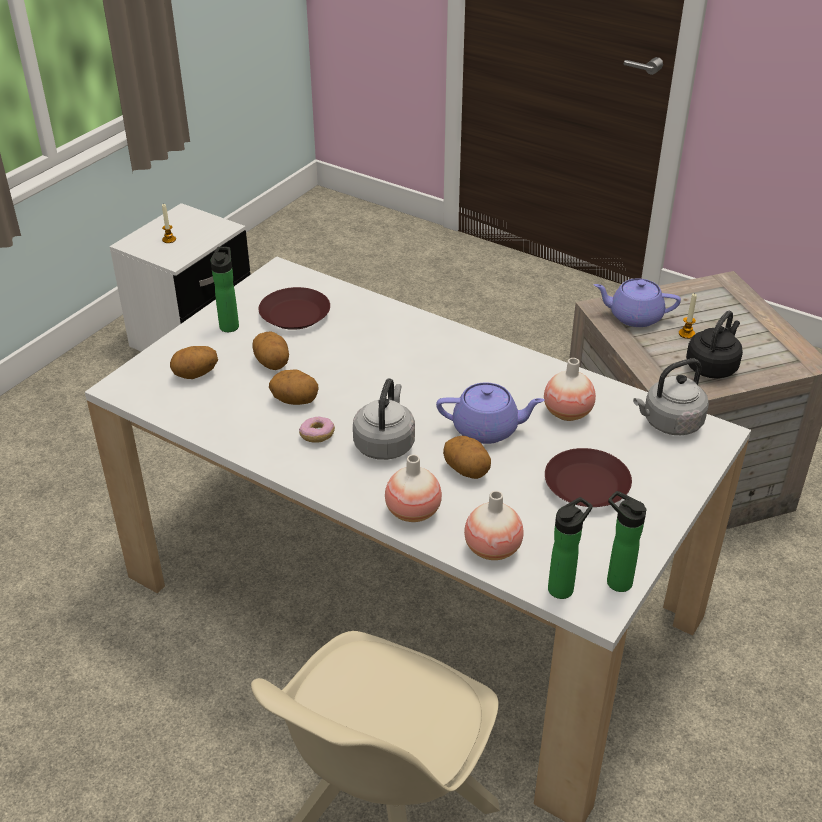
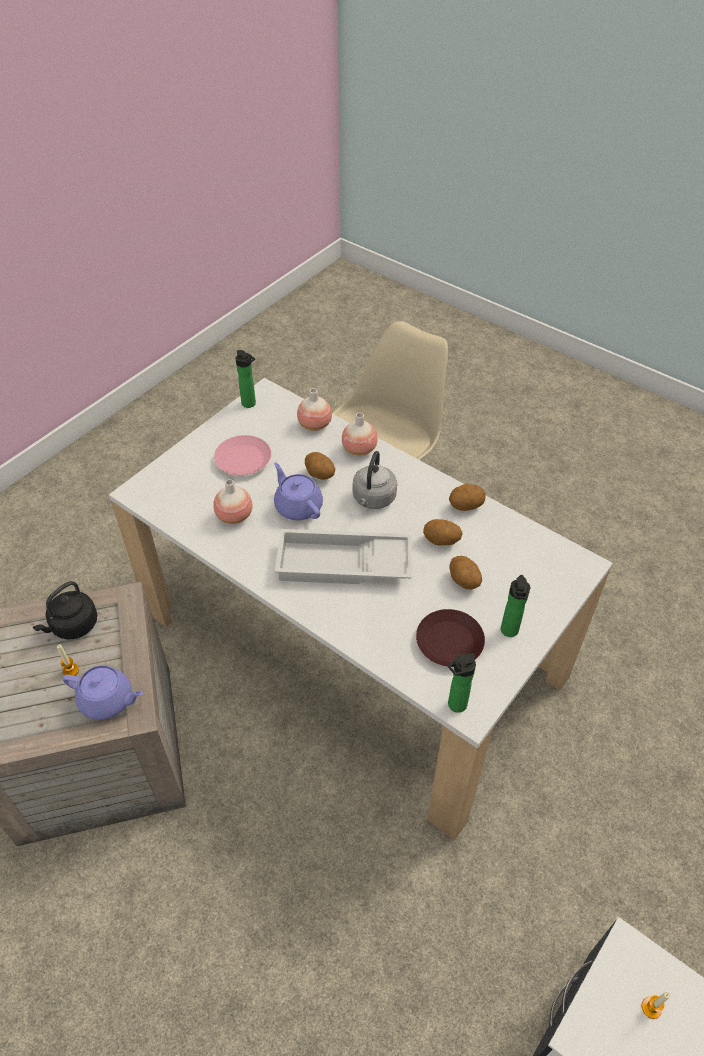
camera: 175 degrees left, 10 degrees up
potato [170,346,218,379] -> potato moved to [449,484,485,511]
donut [299,417,335,443] -> none
purple teapot [436,383,545,444] -> purple teapot turned 45 degrees clockwise [274,462,323,520]
brown plate [545,448,632,507] -> pink plate [214,435,271,475]
bottle [548,497,593,599] -> bottle moved to [448,653,476,713]
grey kettle [633,359,709,435] -> none
none -> white tray [275,529,412,584]

